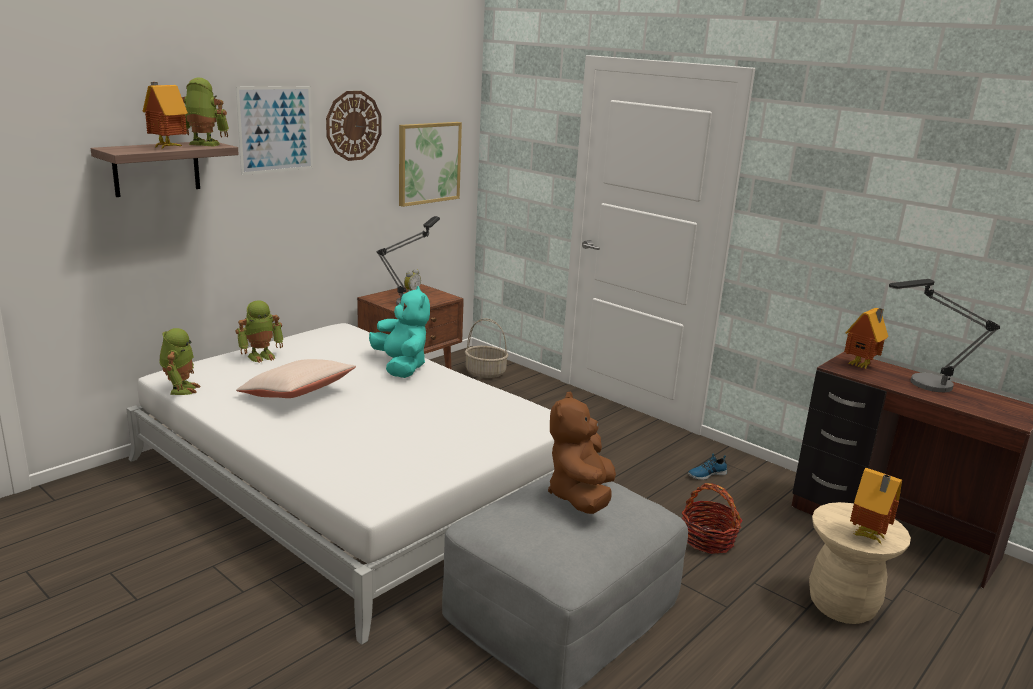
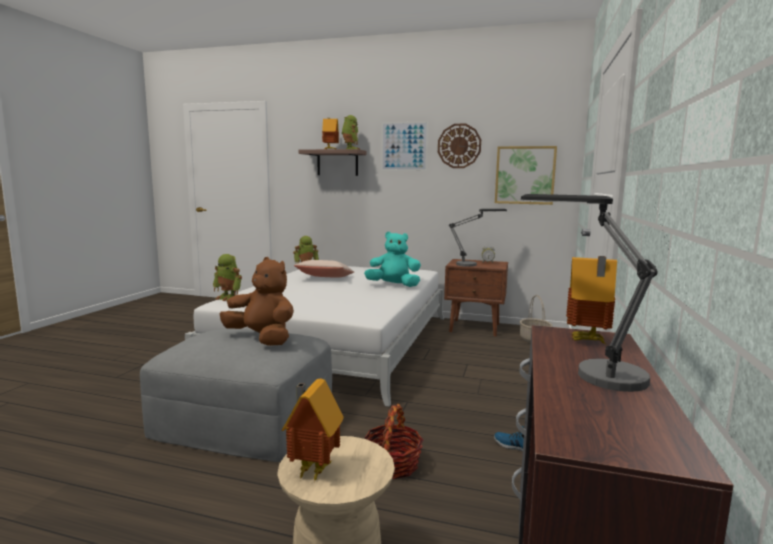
camera: 65 degrees right, 10 degrees down
toy robot [235,300,283,363] -> toy robot moved to [213,254,242,301]
turquoise plush toy [369,286,430,378] -> turquoise plush toy turned 120 degrees counterclockwise [364,232,421,287]
brown plush toy [548,391,616,514] -> brown plush toy turned 45 degrees clockwise [220,257,294,346]

